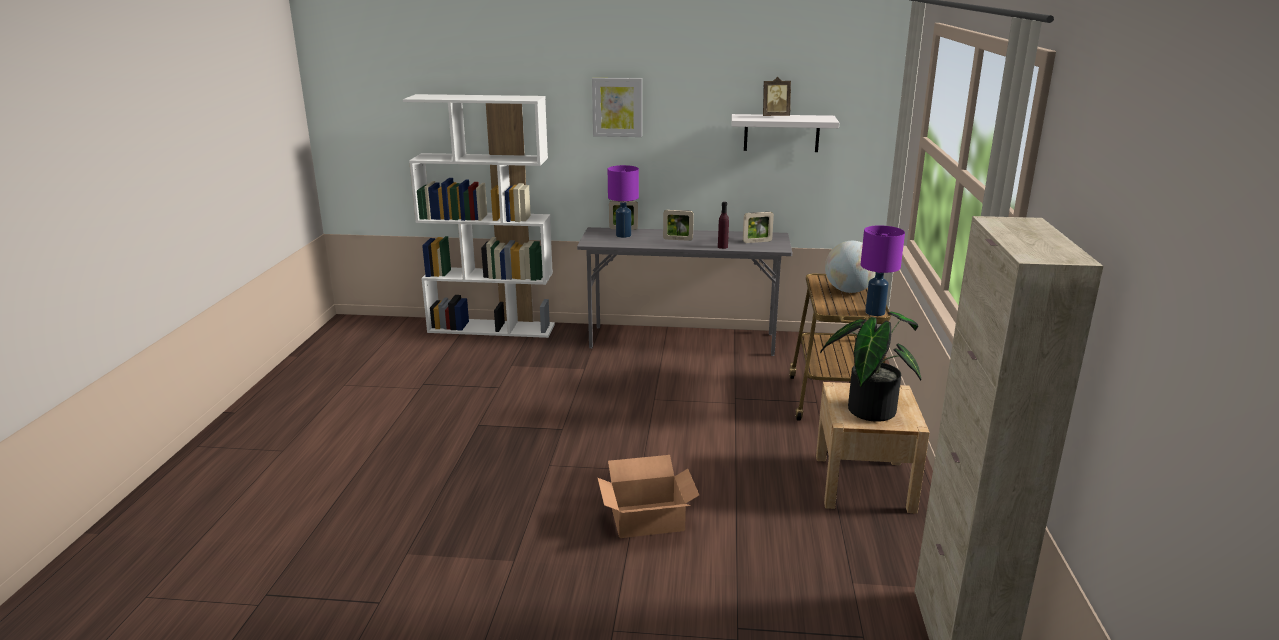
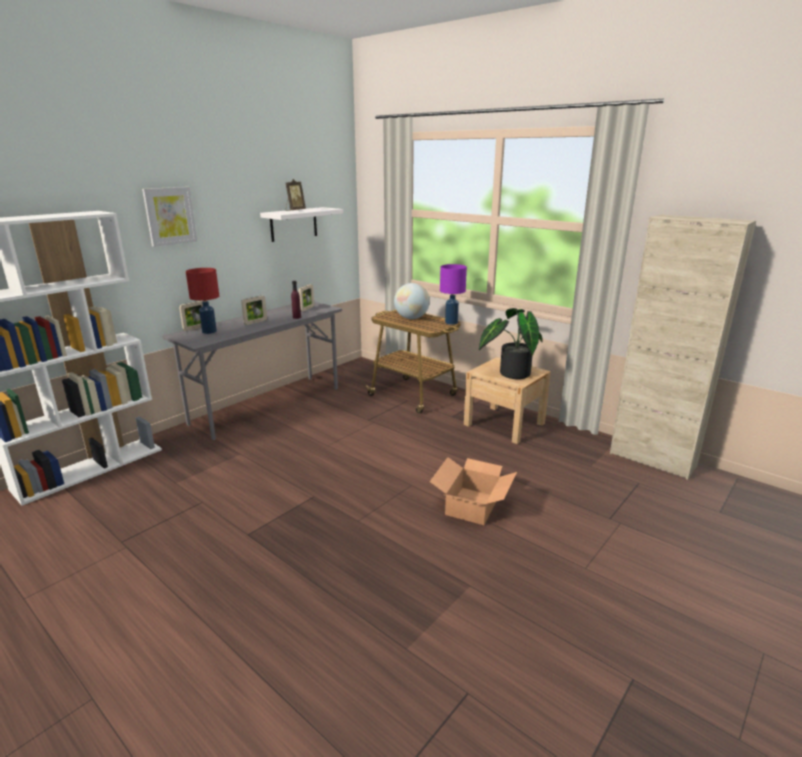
camera: 55 degrees left, 0 degrees up
purple table lamp [608,165,639,238] -> red table lamp [186,268,219,334]

